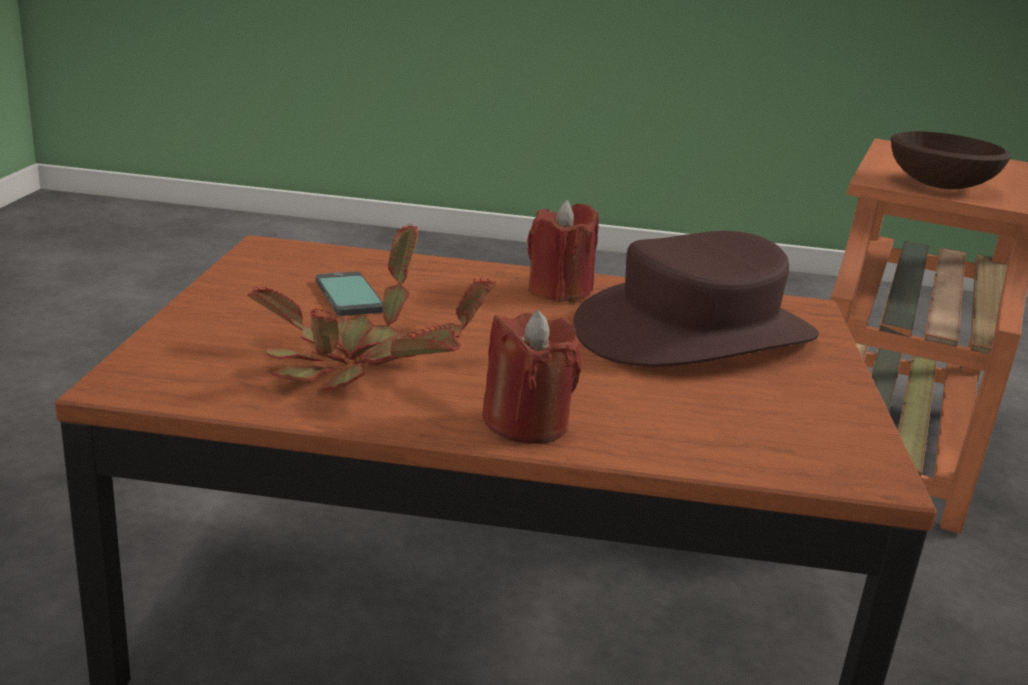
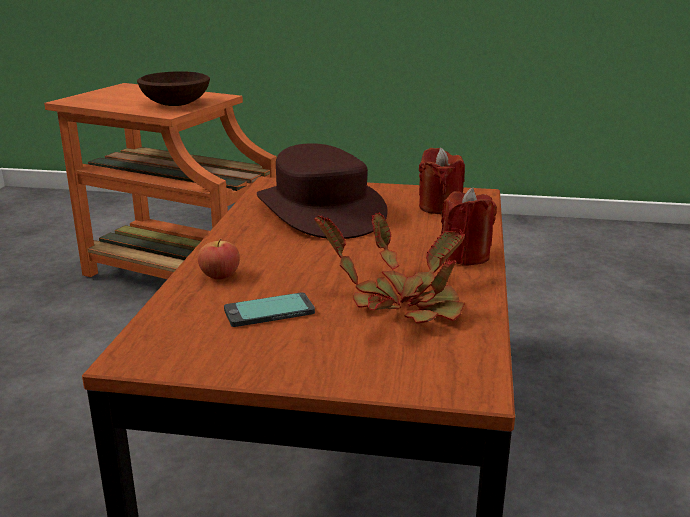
camera: 85 degrees left, 0 degrees up
red candle [527,200,599,302] -> red candle moved to [419,148,465,214]
none -> apple [198,238,240,279]

